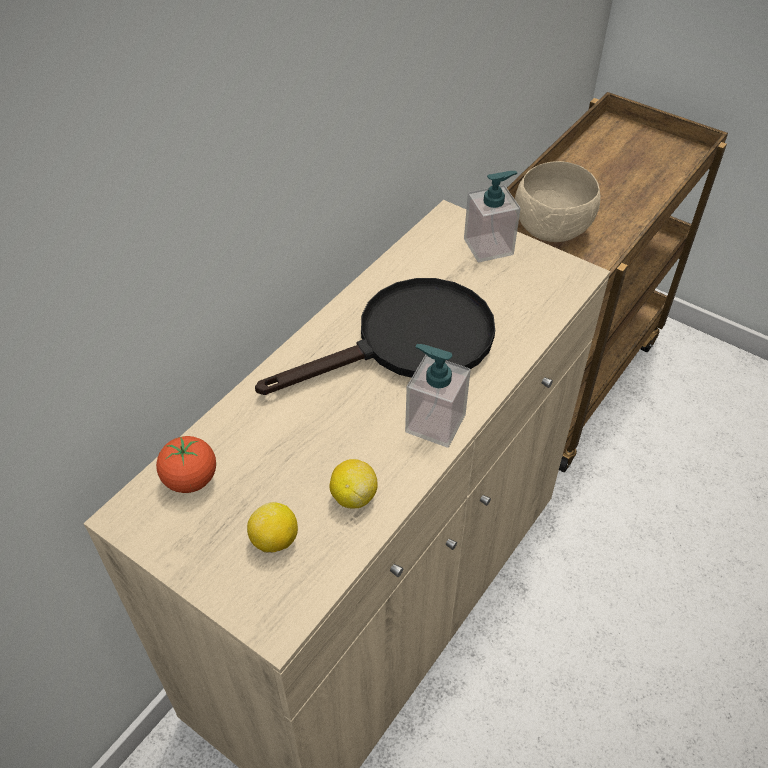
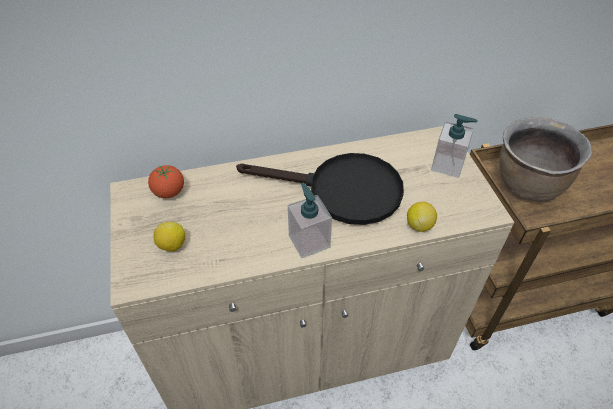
camera: 40 degrees right, 0 degrees up
lemon [329,459,378,509] -> lemon moved to [407,202,437,232]
beige bowl [515,161,600,242] -> brown cooking pot [499,117,592,201]

